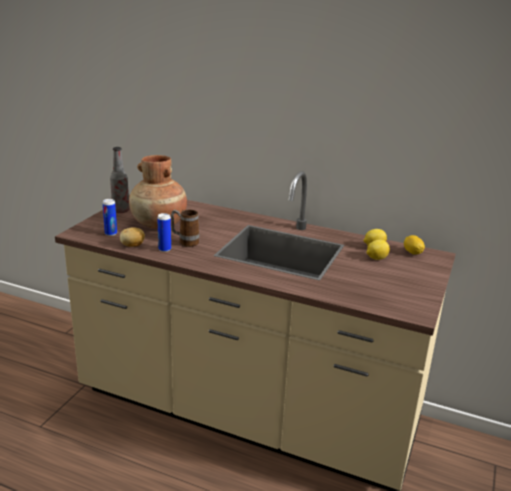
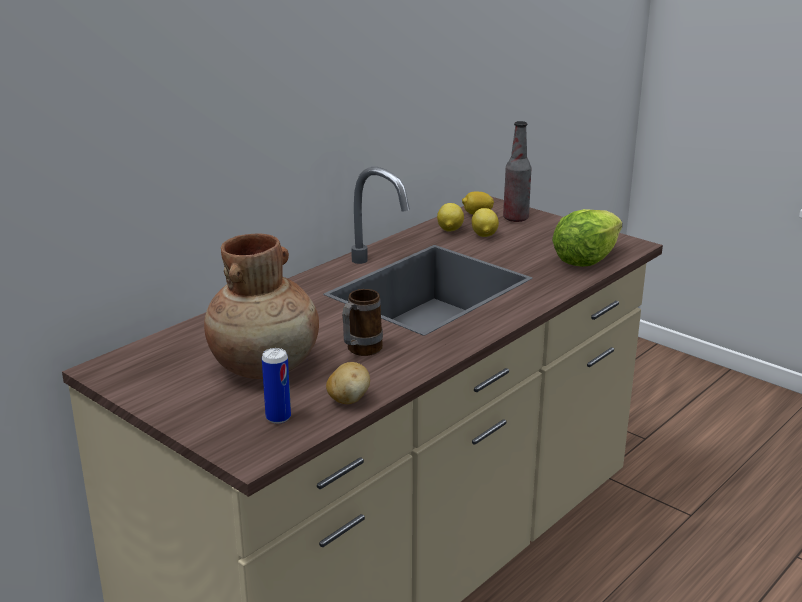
camera: 70 degrees left, 0 degrees up
bottle [110,147,130,213] -> bottle moved to [503,121,531,222]
can [157,213,171,252] -> none
none -> lettuce [552,209,622,267]

